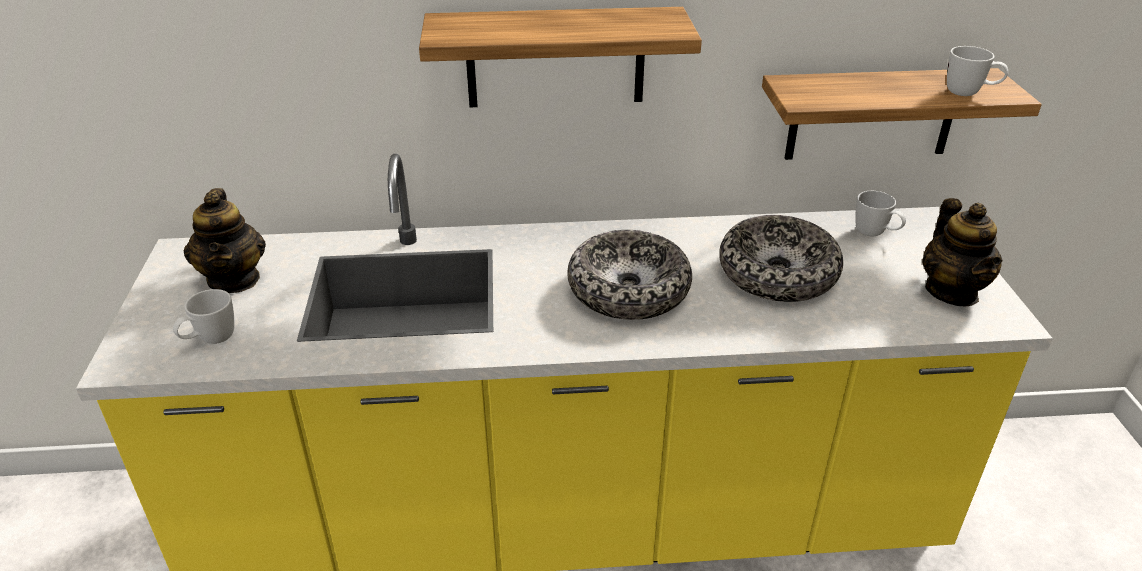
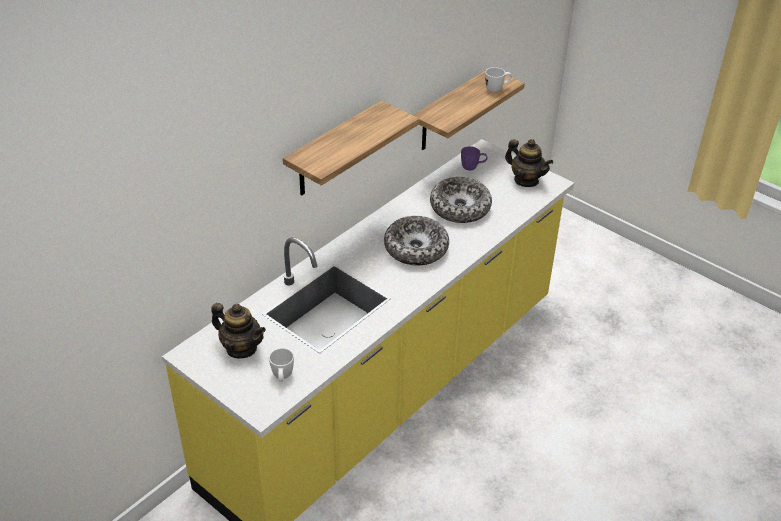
camera: 45 degrees left, 5 degrees up
white mug [855,191,906,236] -> purple mug [461,146,488,170]

